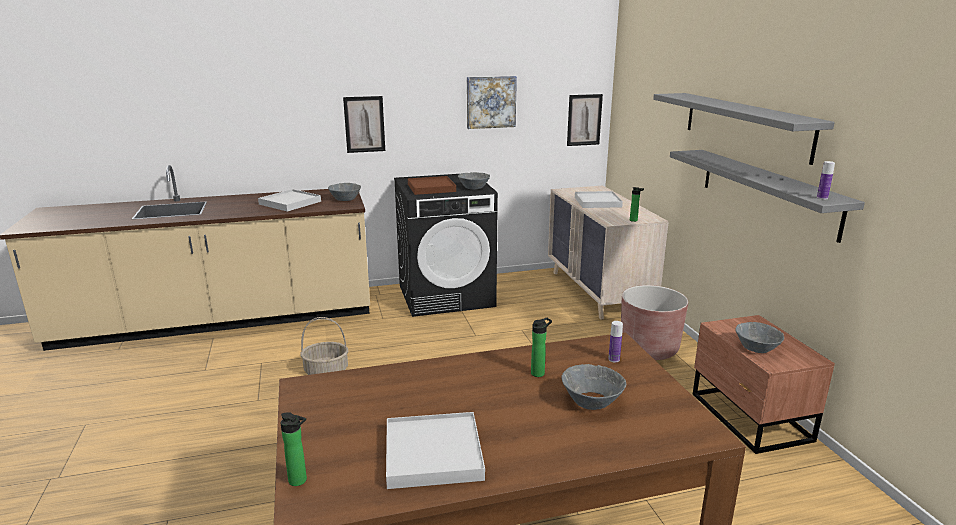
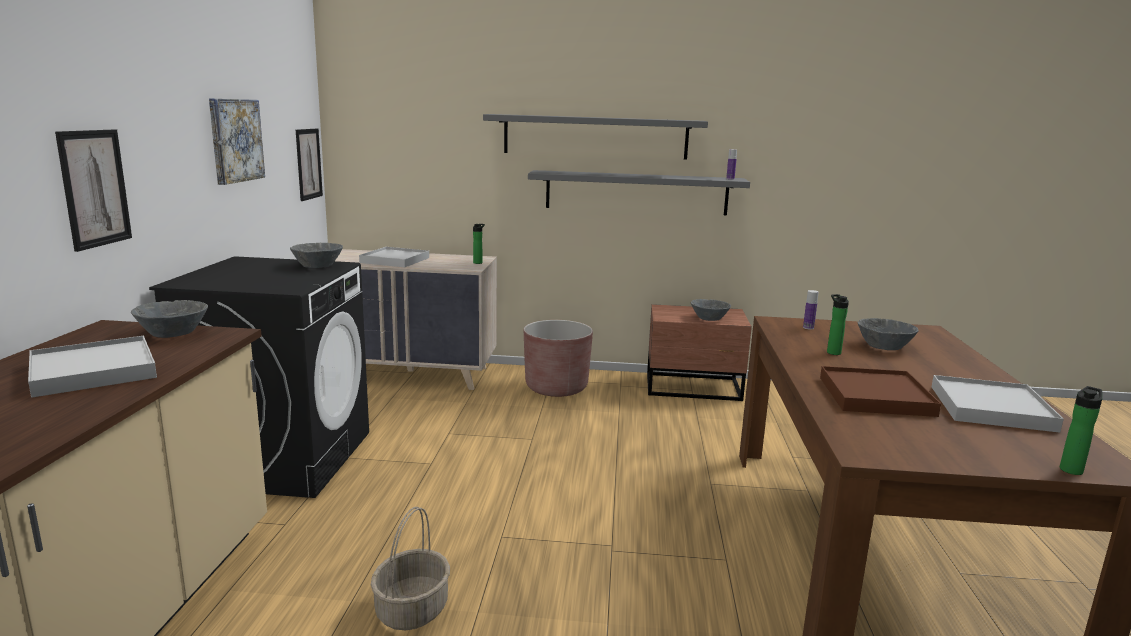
camera: 70 degrees left, 5 degrees down
brown tray [408,176,456,195] -> brown tray moved to [820,366,941,417]

